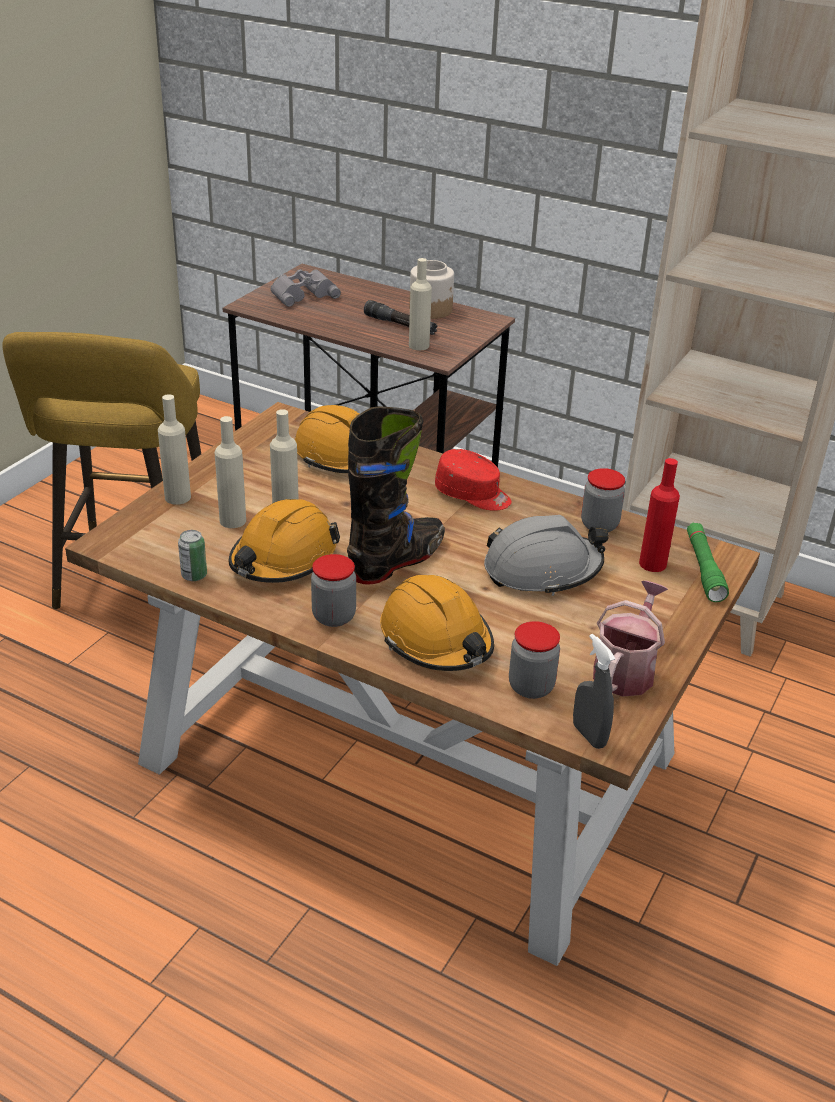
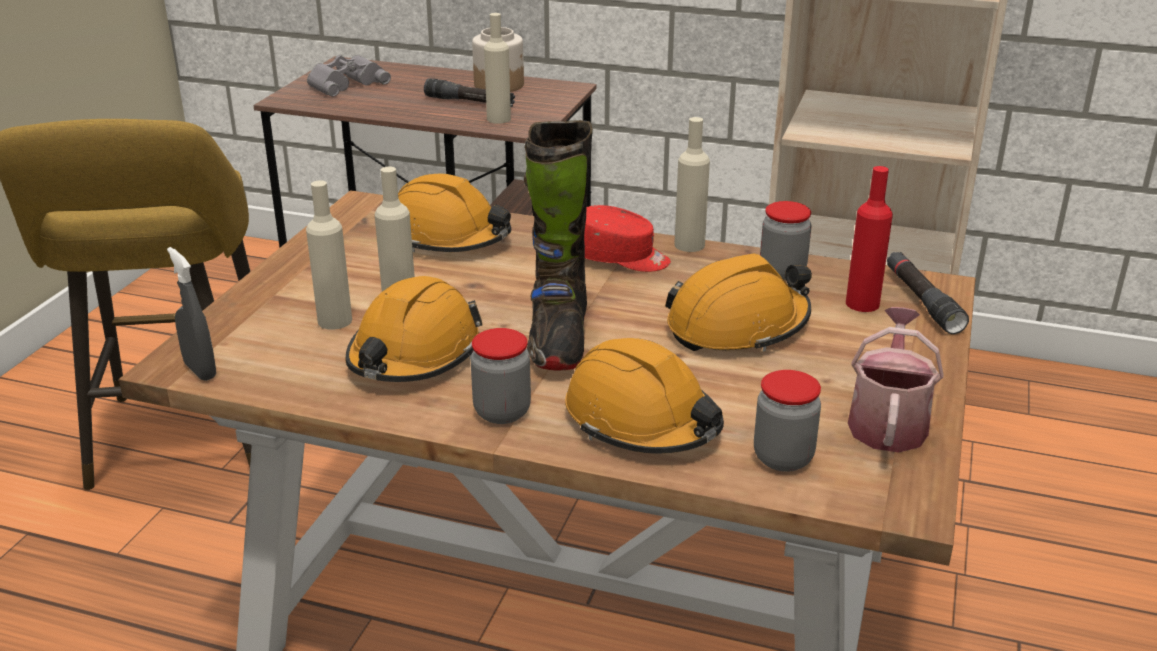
camera: 10 degrees left, 5 degrees down
beige bottle [158,394,191,505] -> beige bottle moved to [674,117,710,252]
can [178,530,207,581] -> none
black boot [347,406,445,585] -> black boot turned 150 degrees clockwise [524,120,593,370]
grey hard hat [484,515,609,596] -> orange hard hat [665,254,812,352]
grey spray bottle [573,634,615,749] -> grey spray bottle moved to [167,247,216,381]
green flashlight [687,522,729,602] -> black flashlight [887,252,969,334]

